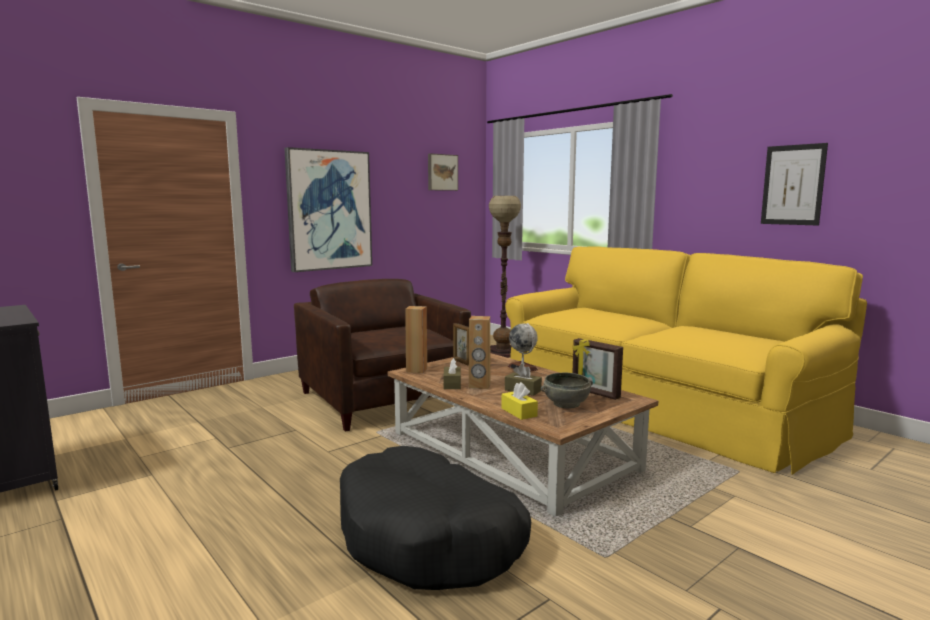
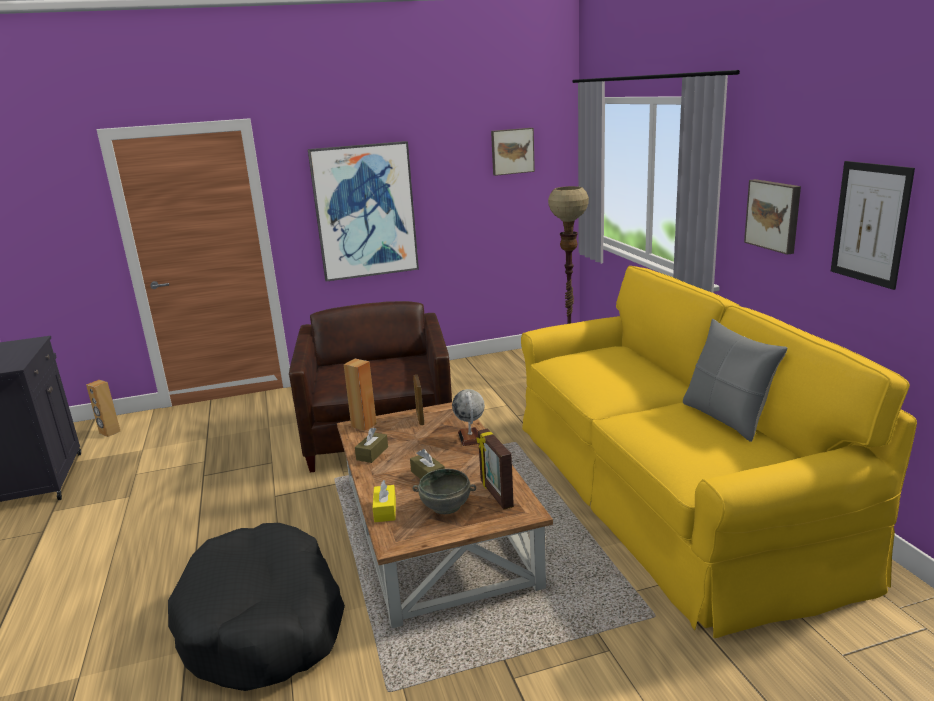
camera: 25 degrees right, 10 degrees up
brown speaker [469,316,490,389] -> brown speaker moved to [86,380,120,437]
none -> grey pillow [683,319,788,442]
none -> picture [744,179,801,255]

